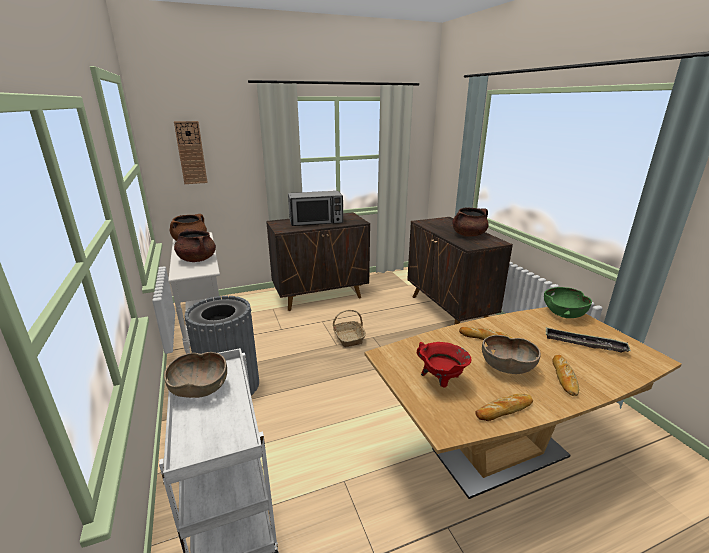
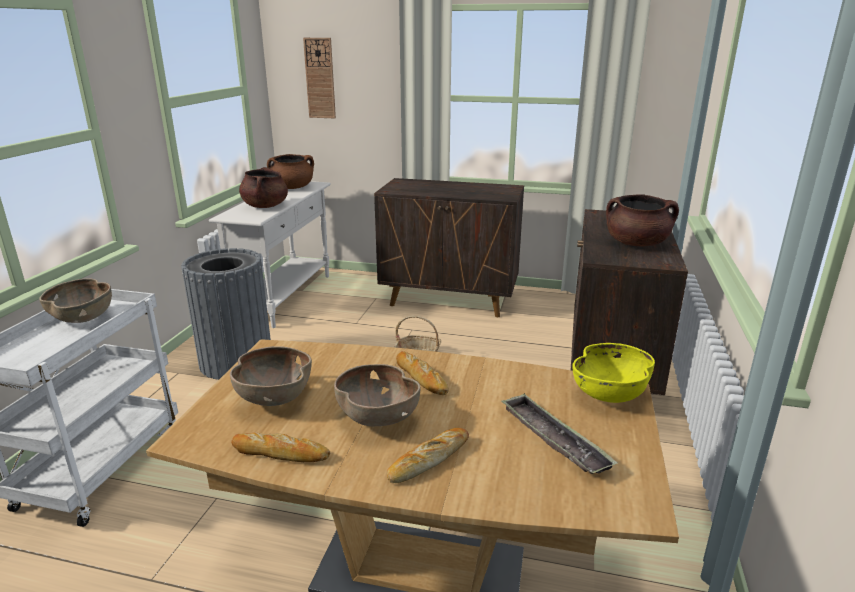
camera: 35 degrees right, 0 degrees up
microwave [288,191,343,226] -> none
red cooking pot [417,342,471,387] -> brown bowl [230,346,312,406]
green bowl [544,287,592,318] -> yellow bowl [572,343,655,403]

